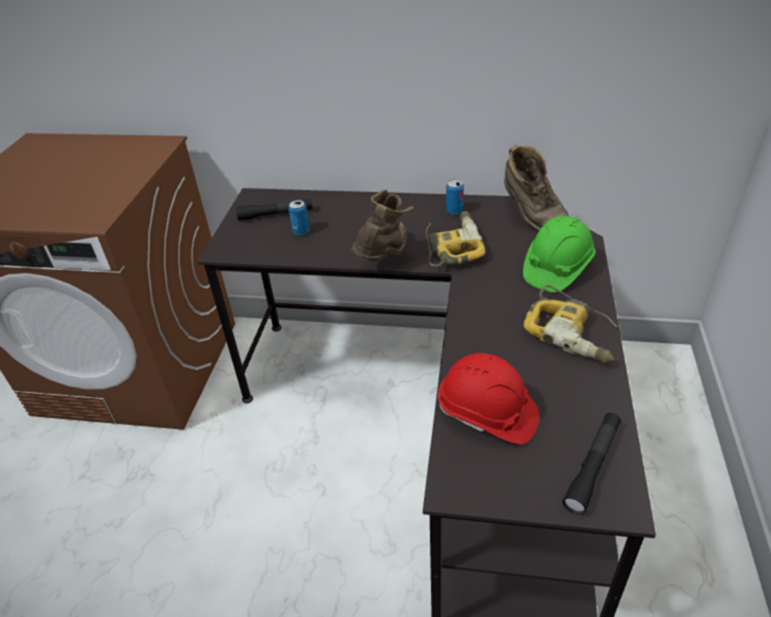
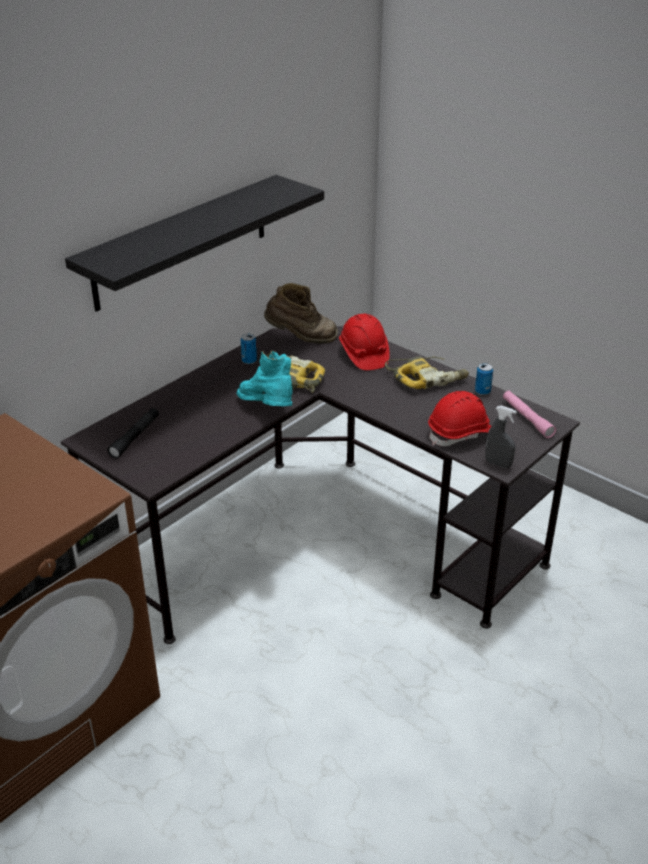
camera: 60 degrees left, 5 degrees down
can [288,200,310,235] -> can moved to [475,363,493,395]
brown boot [351,190,414,261] -> turquoise boot [236,351,293,406]
green hard hat [523,216,596,292] -> red hard hat [339,314,390,370]
black flashlight [562,413,621,515] -> pink flashlight [503,391,556,438]
none -> black shelf [65,175,324,312]
none -> grey spray bottle [486,406,517,468]

